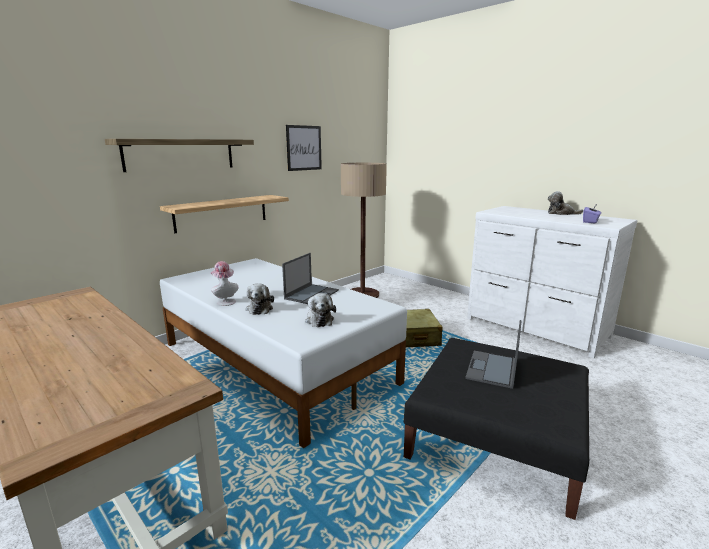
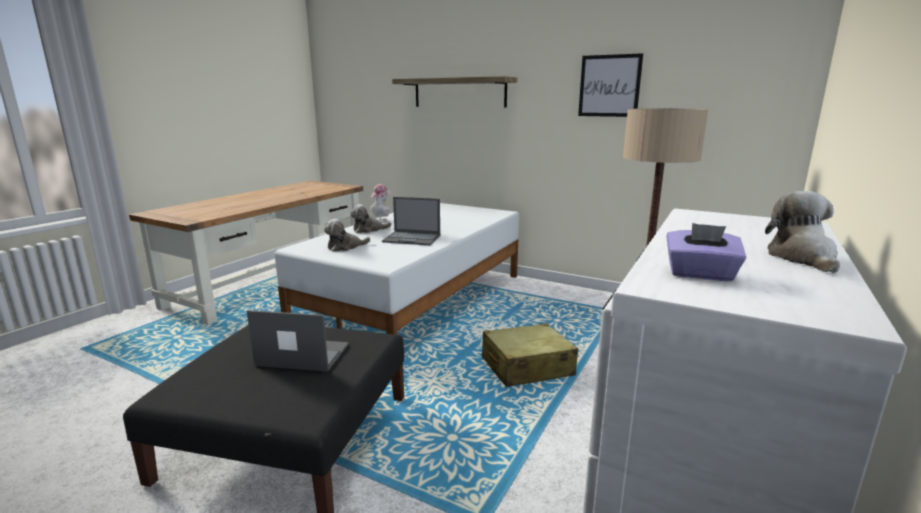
camera: 75 degrees right, 0 degrees up
shelf [160,195,289,233] -> none

